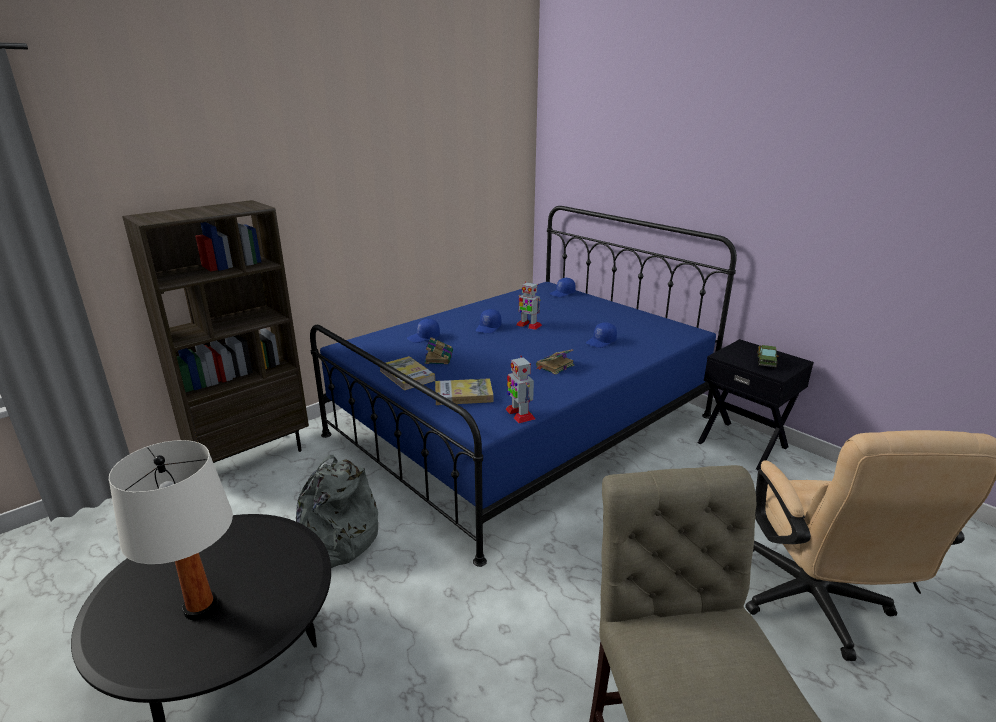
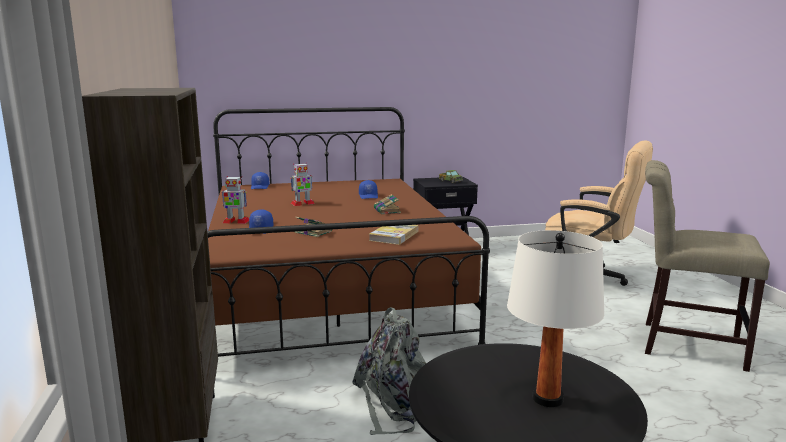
camera: 60 degrees left, 10 degrees down
blue bed [310,206,737,567] -> brown bed [207,107,490,357]
book [380,356,435,390] -> none
blue cap [476,309,501,334] -> none
toy robot [505,356,535,423] -> toy robot moved to [221,176,249,224]

